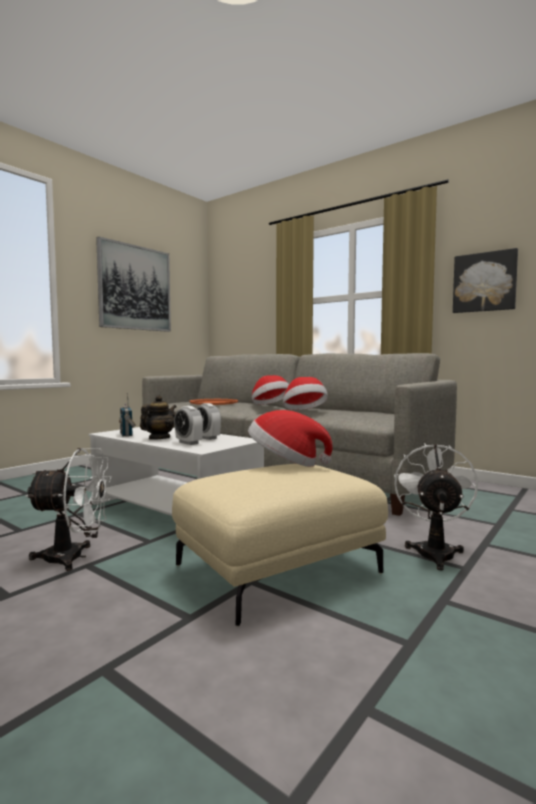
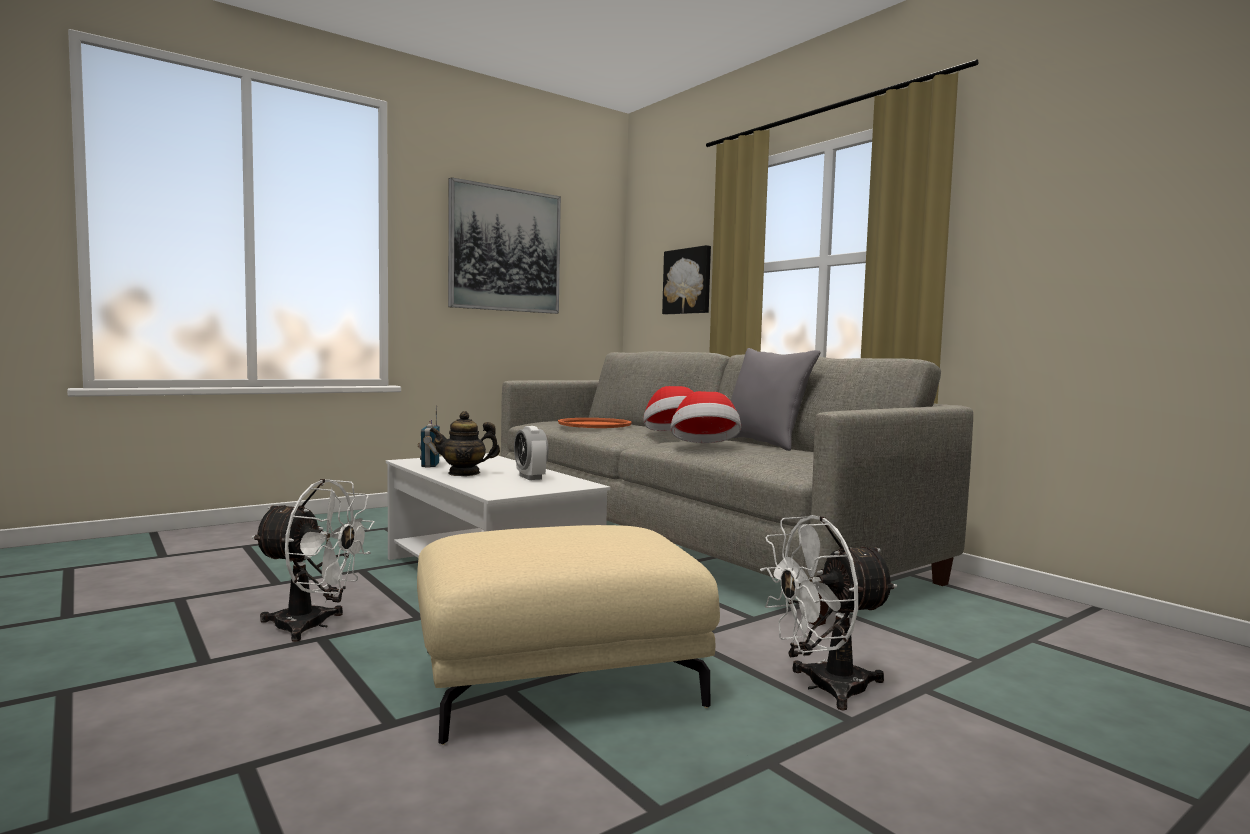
camera: 15 degrees right, 0 degrees up
teapot [140,395,177,439] -> teapot turned 150 degrees counterclockwise [430,411,500,476]
alarm clock [174,406,203,445] -> none
hat [248,410,333,467] -> none
white fan [394,443,478,570] -> white fan turned 135 degrees counterclockwise [760,515,897,711]
picture [453,248,518,313] -> picture moved to [662,245,711,314]
none -> grey pillow [731,348,821,451]

